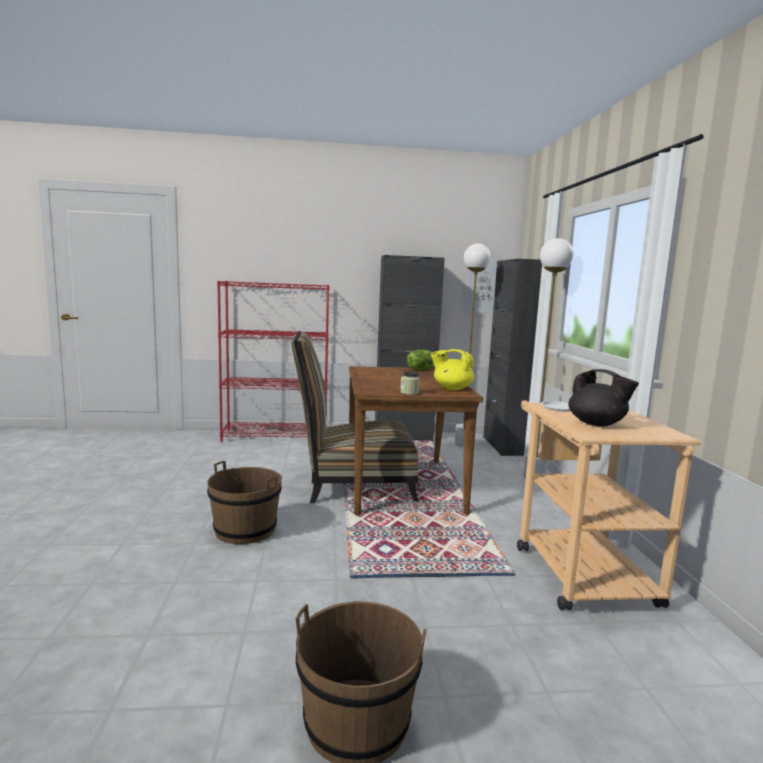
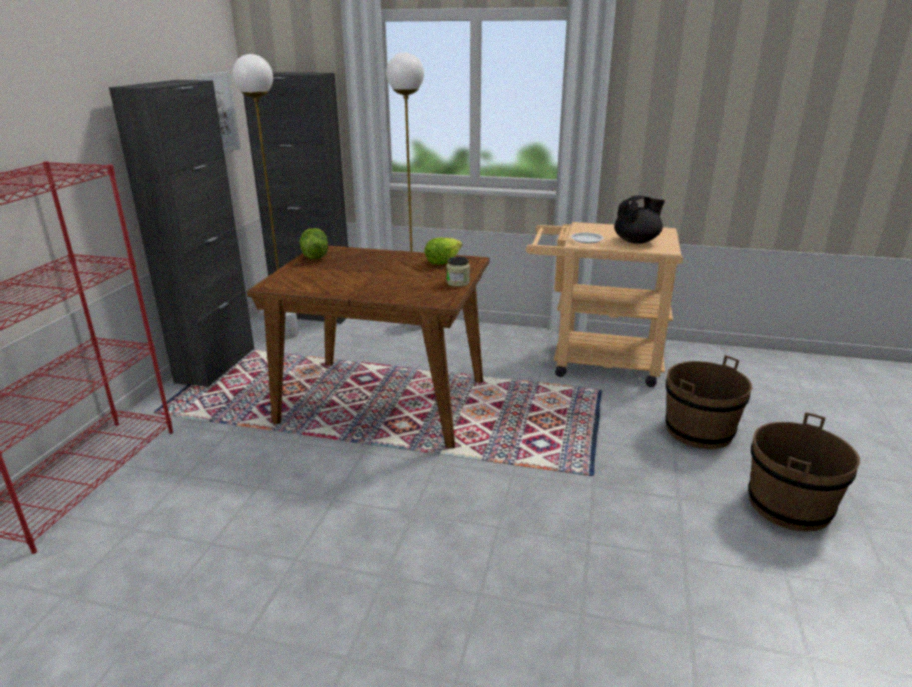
camera: 70 degrees left, 15 degrees up
brown bucket [207,461,282,544] -> brown bucket moved to [666,355,752,449]
chair [291,331,418,503] -> none
yellow teapot [431,349,475,390] -> lettuce [424,238,462,265]

